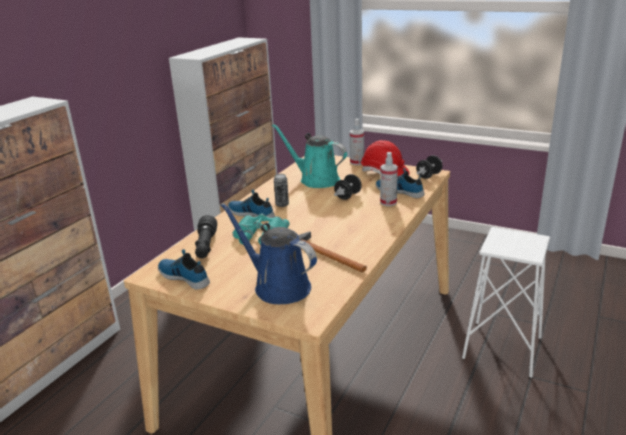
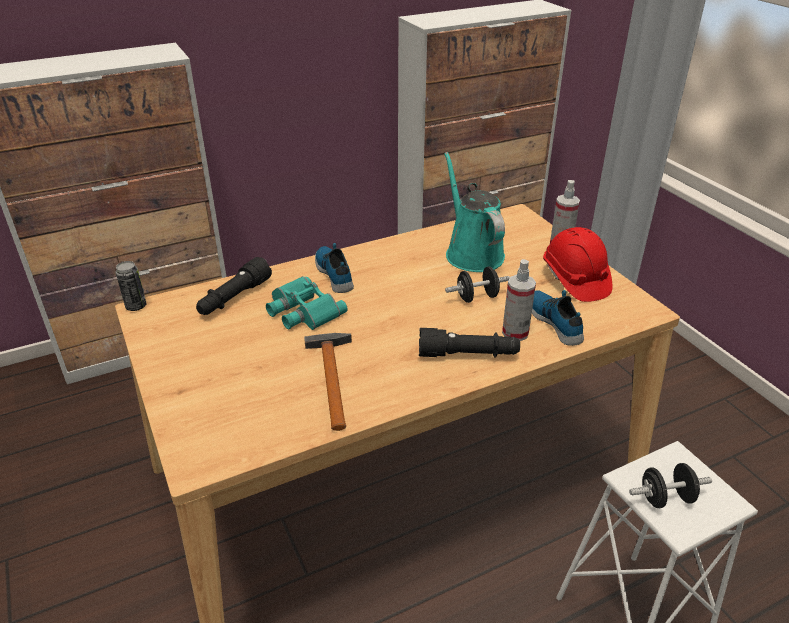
camera: 35 degrees right, 10 degrees up
shoe [158,249,210,290] -> none
blue watering can [221,203,317,304] -> none
can [274,174,289,207] -> can moved to [116,261,147,311]
black dumbbell [416,155,442,179] -> black dumbbell moved to [629,463,712,508]
none -> black flashlight [419,328,520,357]

